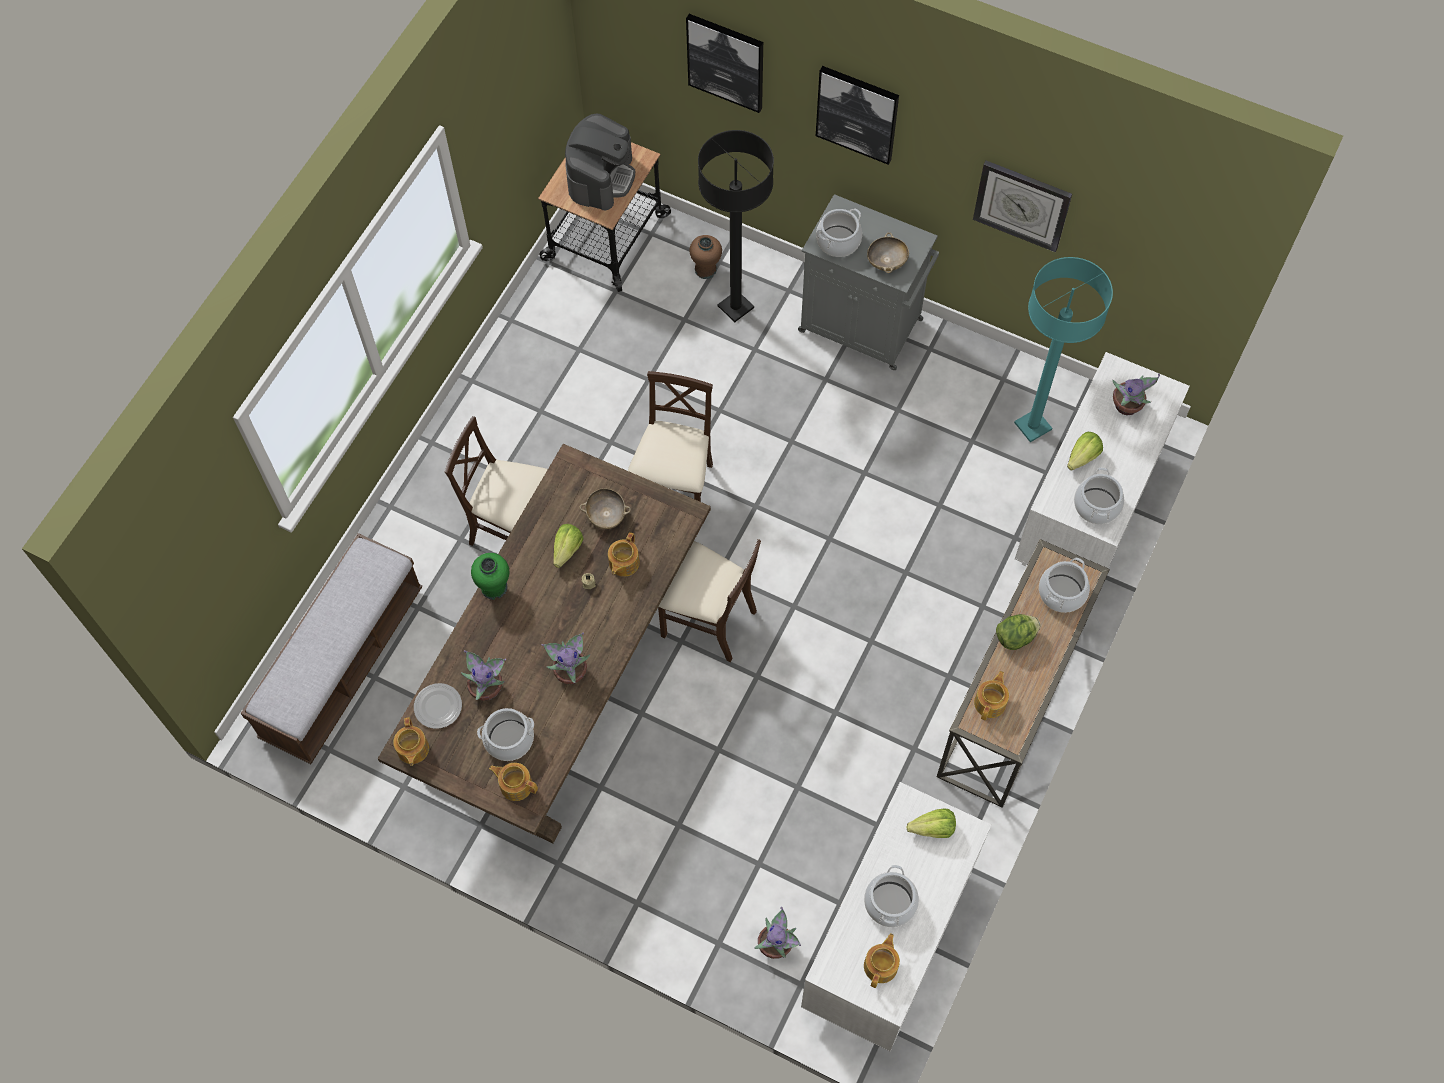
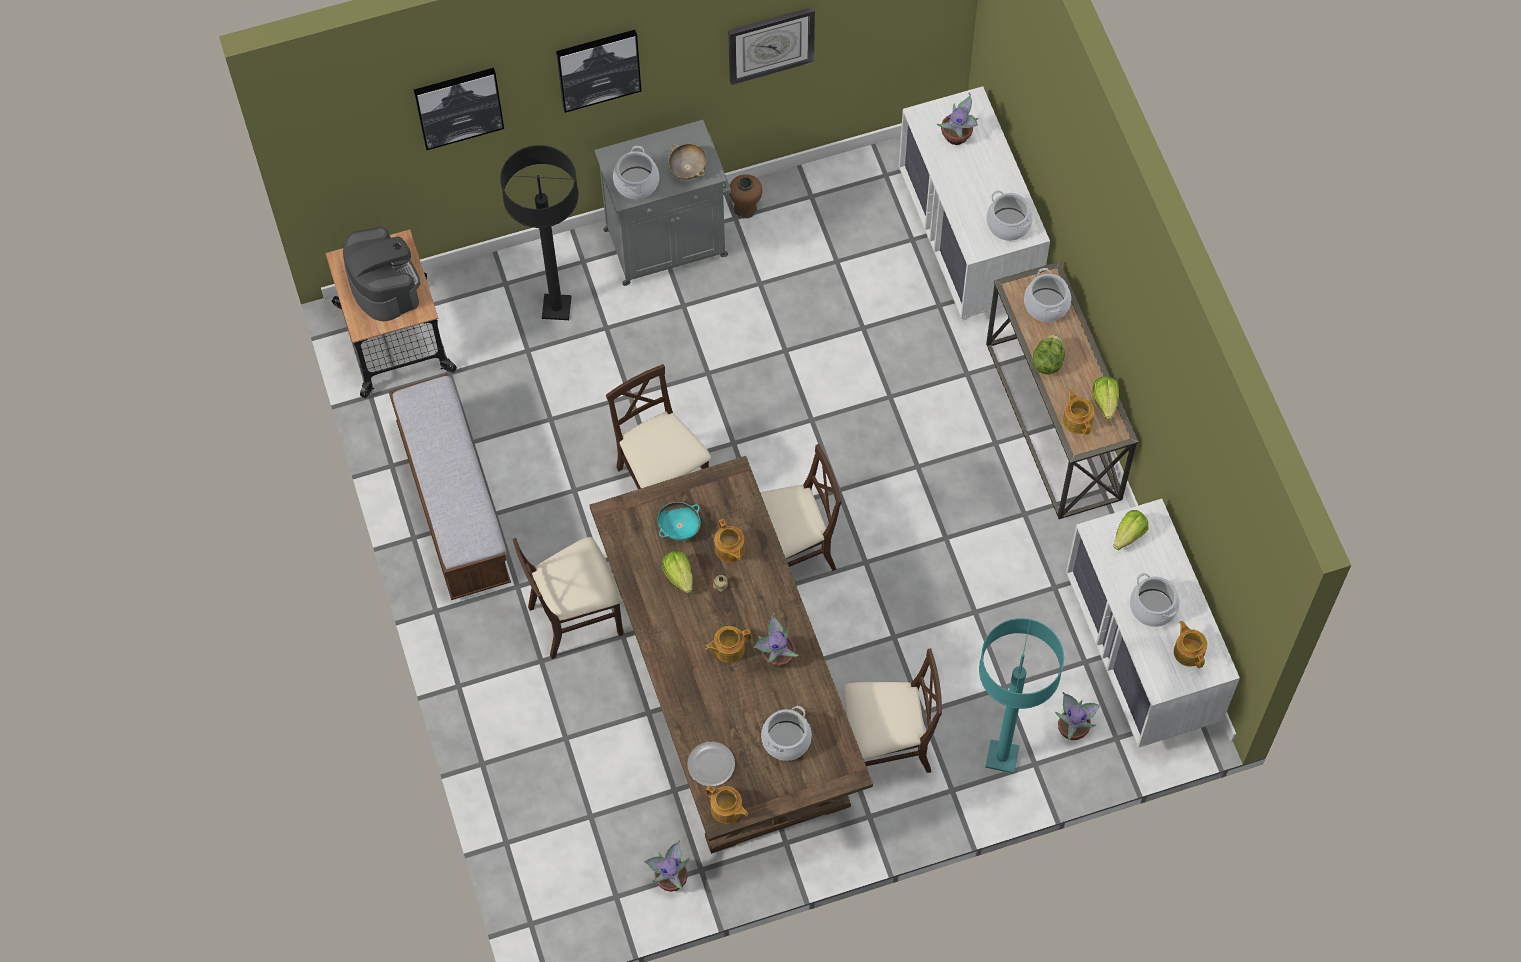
camera: 45 degrees left, 0 degrees up
bench [241,533,422,764] -> bench moved to [389,374,511,600]
potted plant [461,650,507,701] -> potted plant moved to [644,840,689,892]
green vase [471,553,510,600] -> none
teapot [489,763,538,801] -> teapot moved to [705,626,752,663]
beige bowl [579,488,631,529] -> turquoise bowl [658,502,701,540]
brown vase [690,235,722,279] -> brown vase moved to [729,174,762,219]
turquoise floor lamp [1014,257,1113,442] -> turquoise floor lamp moved to [979,618,1064,773]
lettuce [1067,431,1103,470] -> lettuce moved to [1092,376,1119,420]
none -> beige chair [844,649,942,773]

